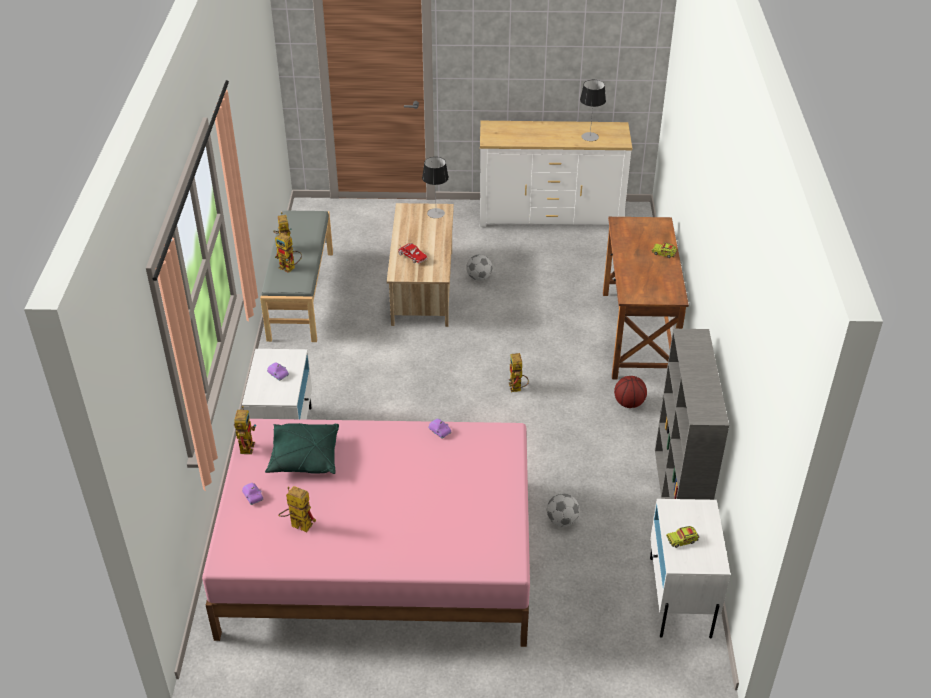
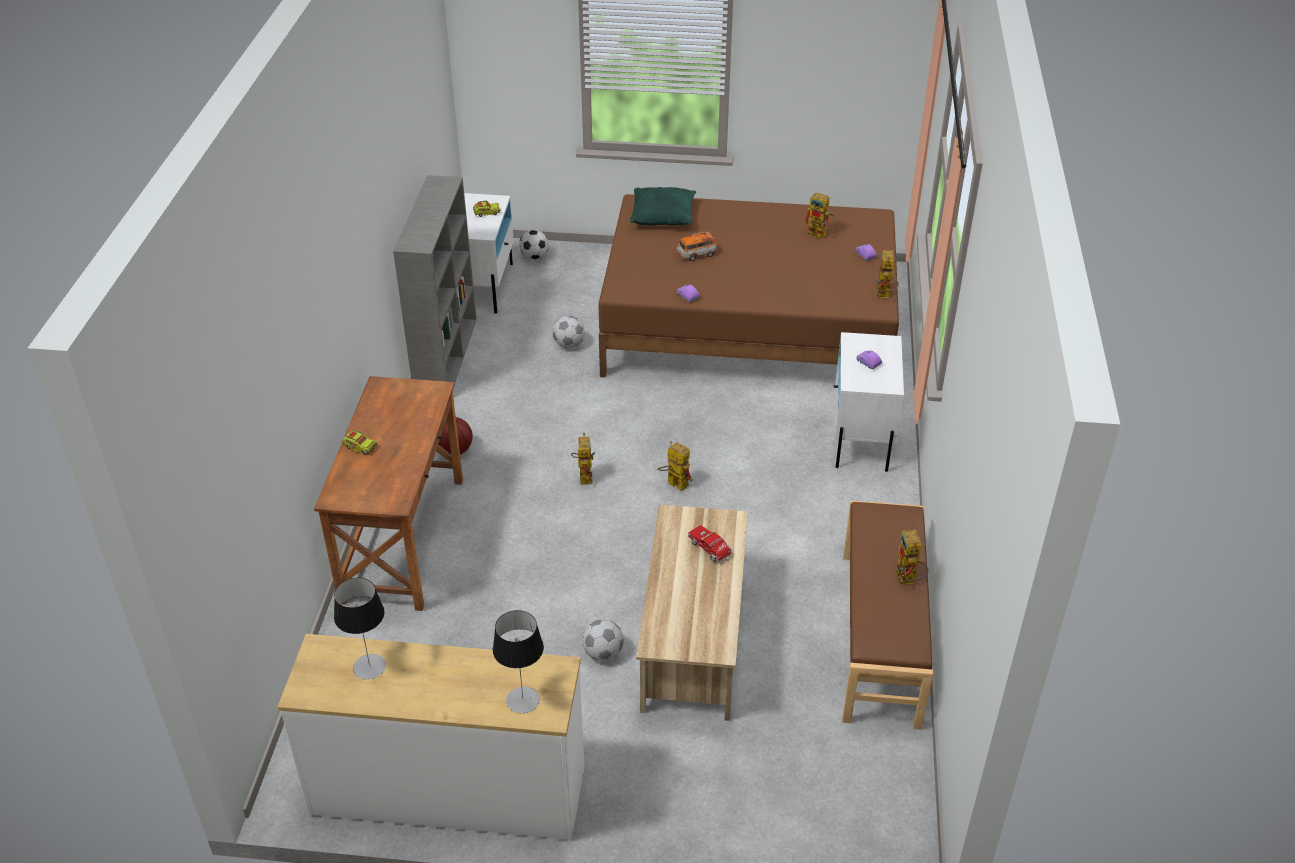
camera: 175 degrees left, 0 degrees up
pink bed [202,419,530,647] -> brown bed [598,194,899,378]
grey bench [260,211,333,342] -> brown bench [842,500,933,730]
green pillow [265,423,339,474] -> green pillow moved to [630,187,696,226]
toy robot [275,233,302,273] -> toy robot moved to [657,441,693,491]
table lamp [422,157,449,218] -> table lamp moved to [493,610,544,713]
none -> football [519,230,549,260]
none -> toy car [677,231,718,261]

